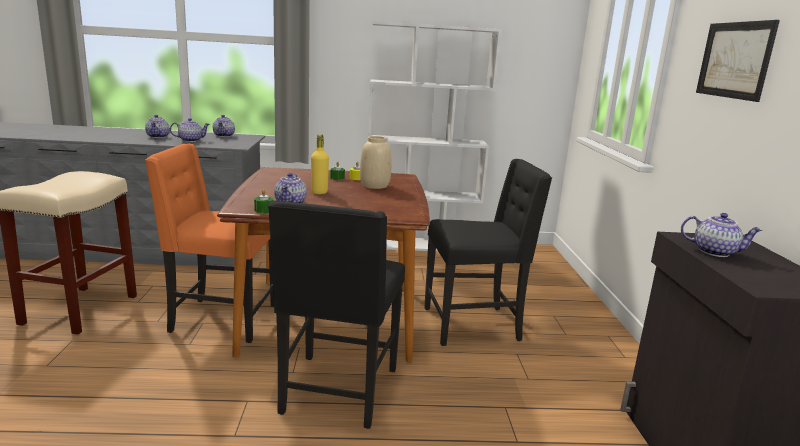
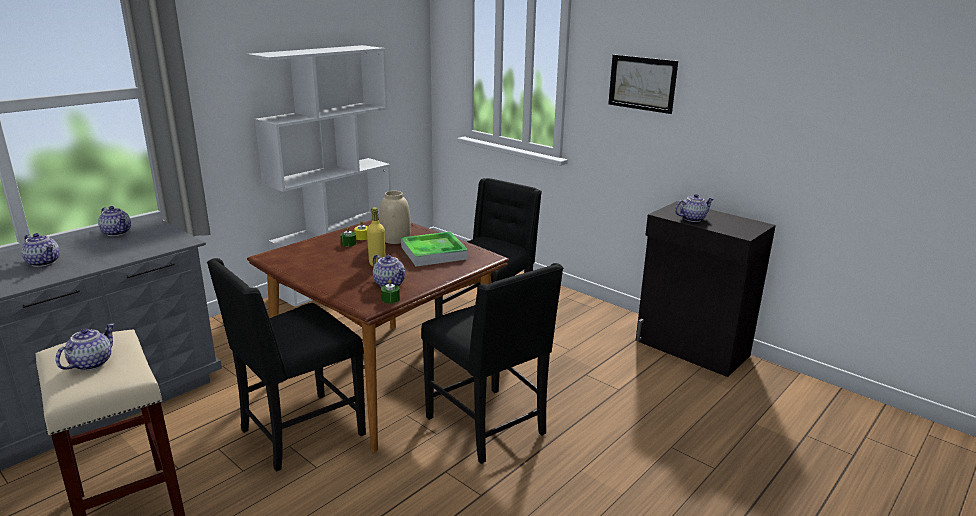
camera: 45 degrees left, 5 degrees up
orange chair [145,144,274,343] -> black chair [207,258,366,472]
teapot [170,118,210,142] -> teapot moved to [56,323,115,371]
none -> tray [401,232,468,267]

